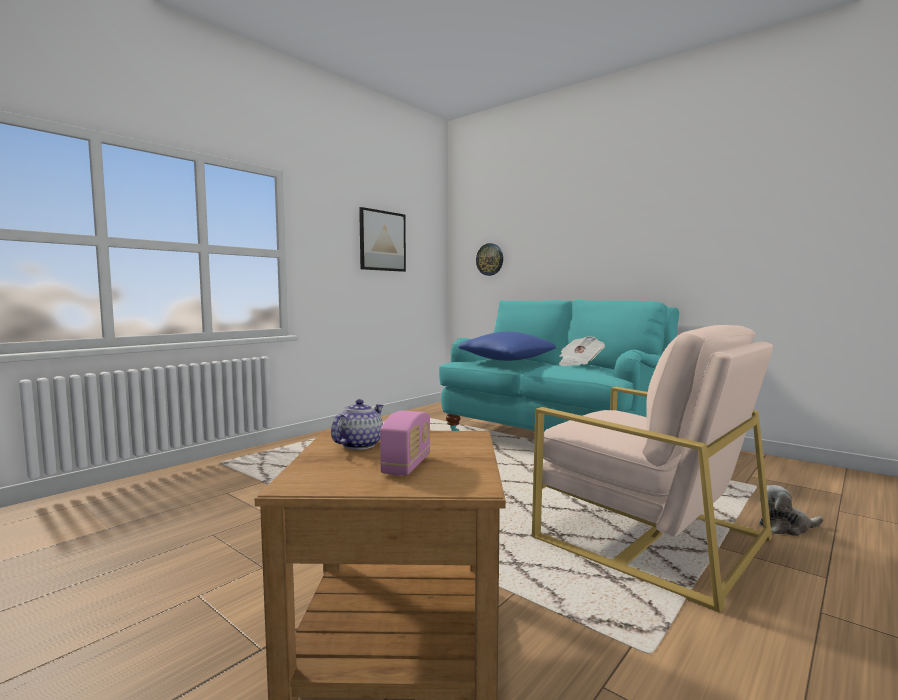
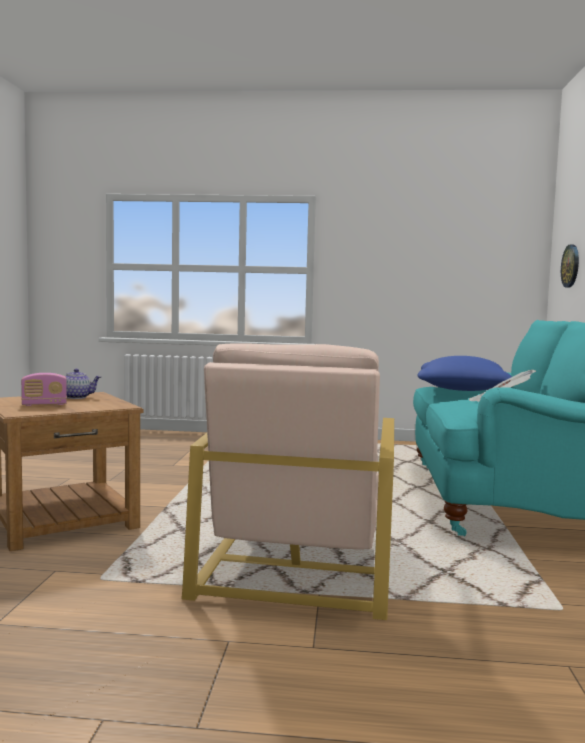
camera: 55 degrees right, 0 degrees up
picture [359,207,406,272] -> none
plush toy [760,485,823,536] -> none

